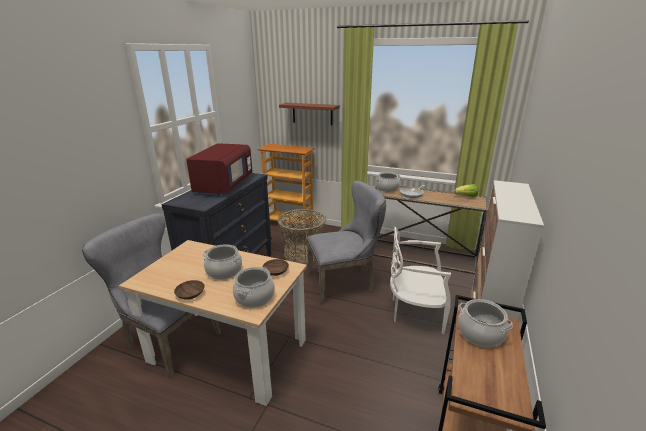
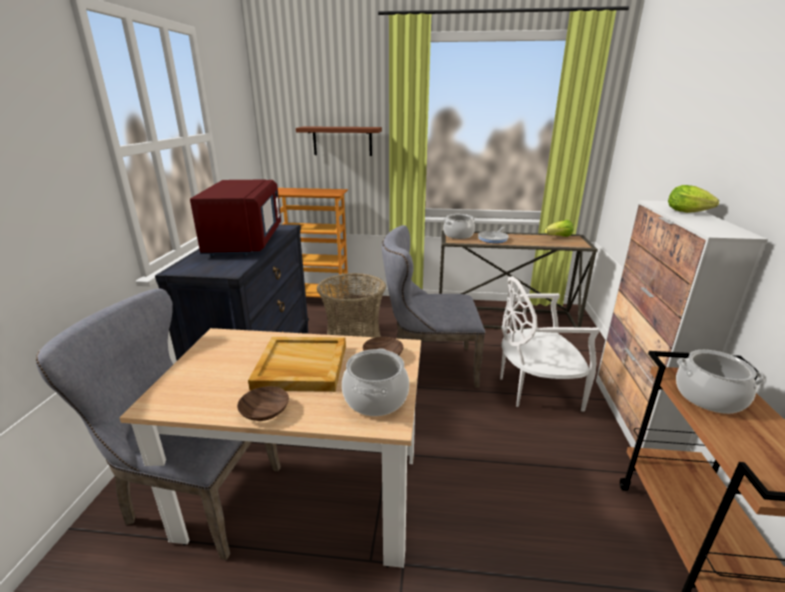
camera: 15 degrees left, 0 degrees up
cooking pot [203,244,242,280] -> beige tray [248,337,346,392]
grey chair [307,181,386,305] -> grey chair turned 150 degrees counterclockwise [382,225,485,388]
none -> lettuce [668,185,719,213]

